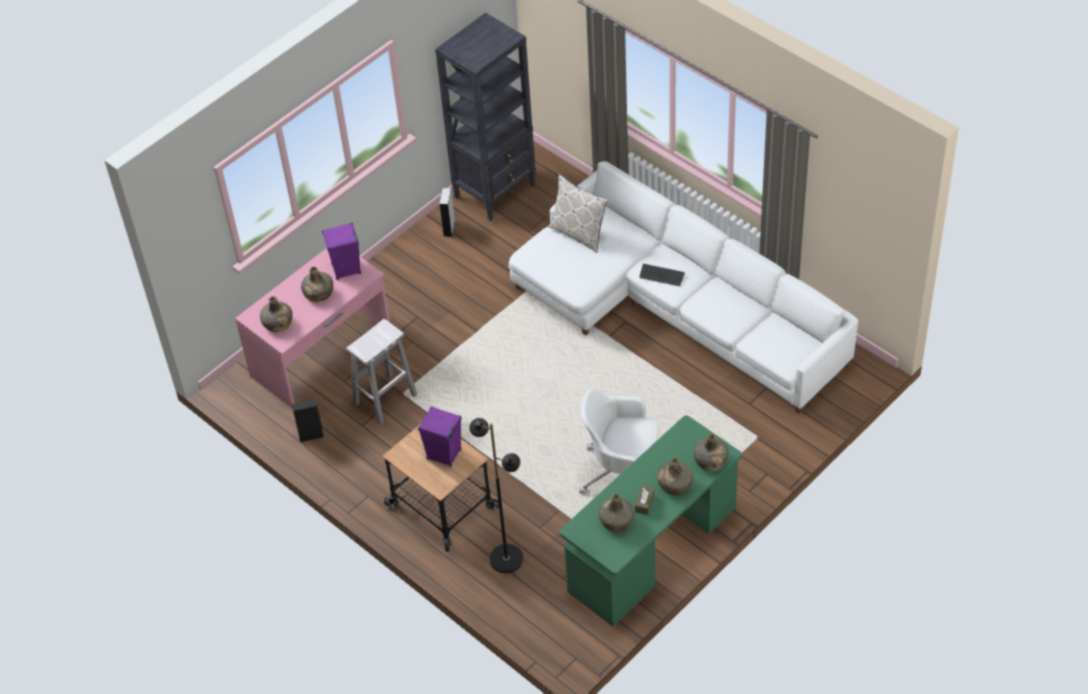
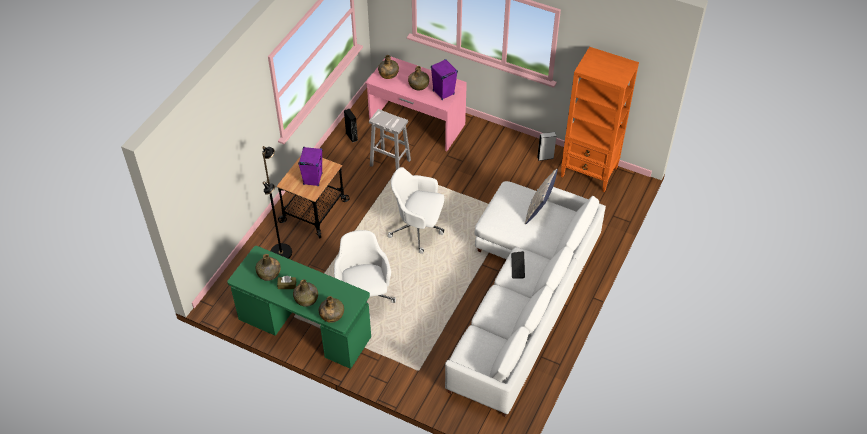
camera: 70 degrees right, 0 degrees up
black bookcase [435,12,536,221] -> orange bookcase [561,47,639,192]
none -> white office chair [387,167,445,254]

